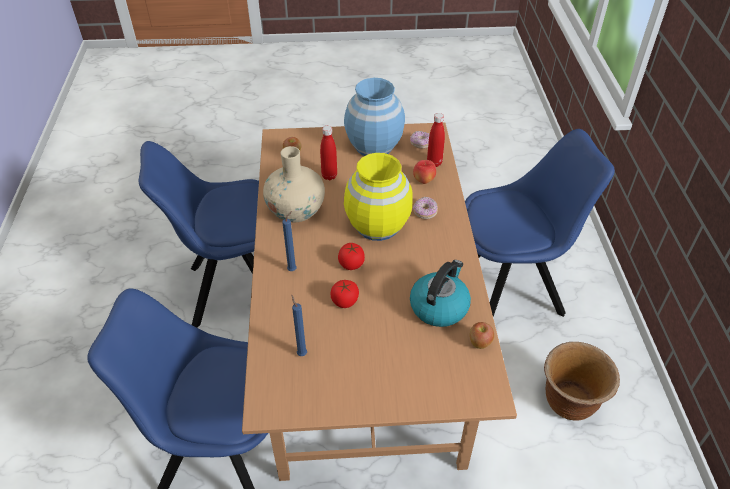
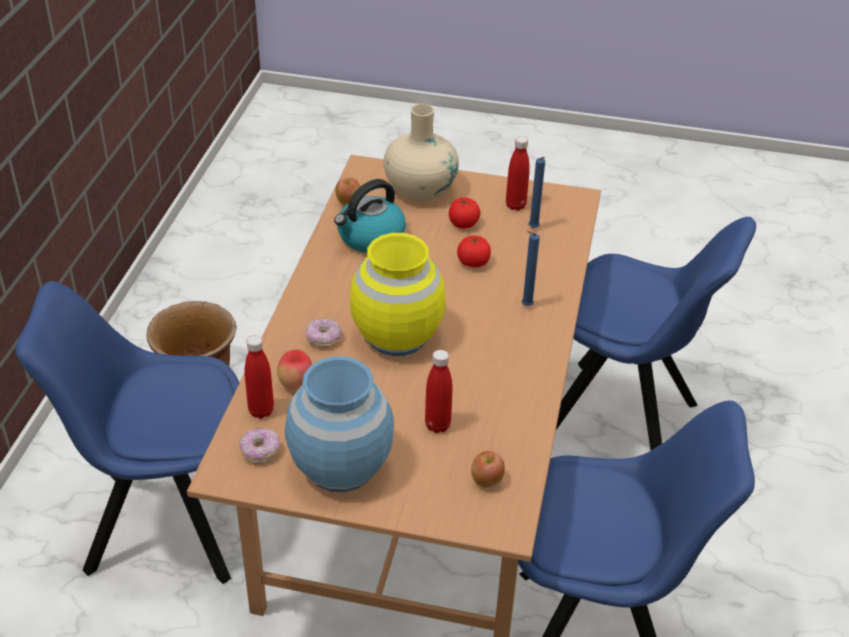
camera: 165 degrees left, 5 degrees down
beige vase [263,146,325,222] -> beige vase moved to [384,104,459,201]
tomato [338,243,365,270] -> tomato moved to [449,197,481,229]
none -> red bottle [506,136,530,211]

